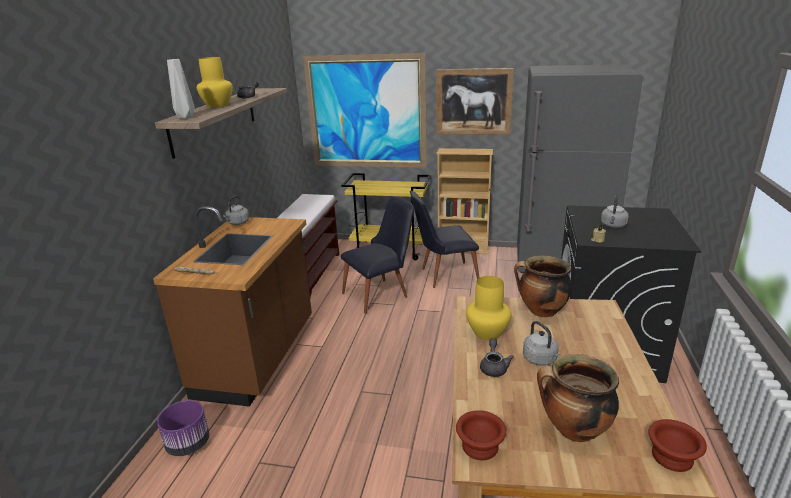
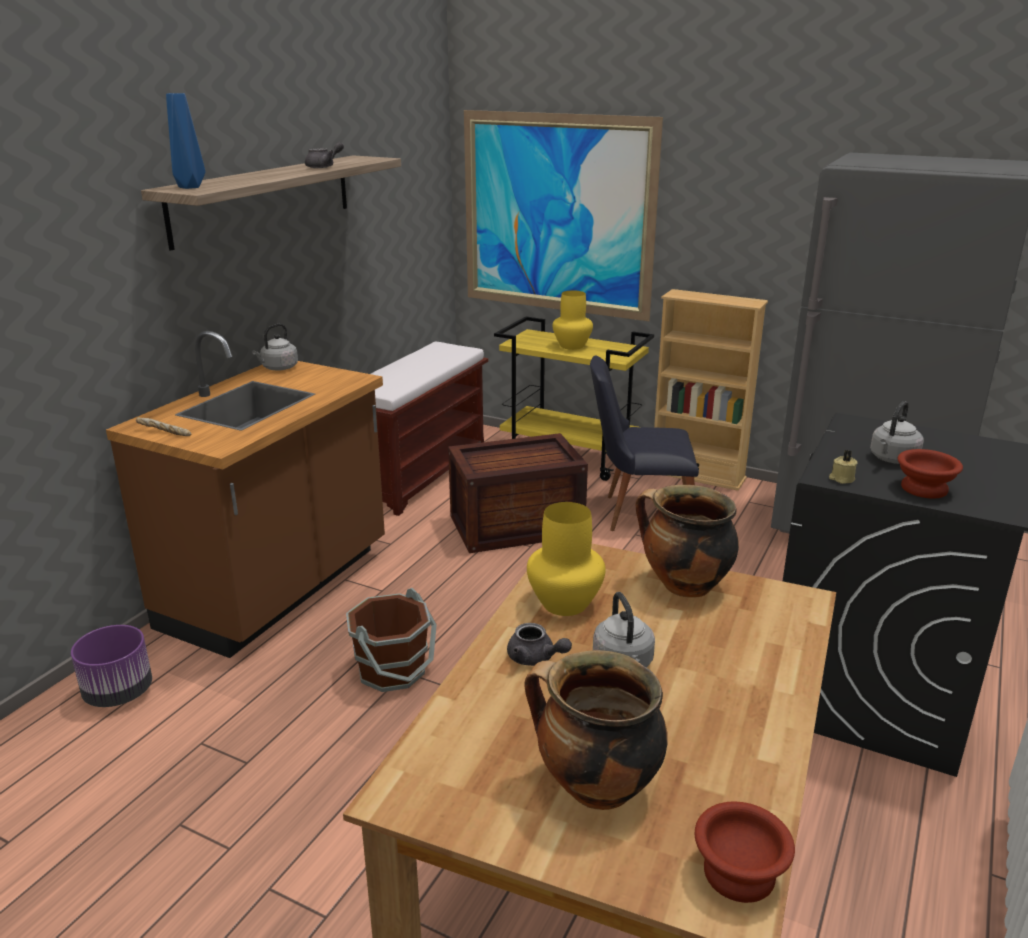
camera: 15 degrees right, 0 degrees up
grey vase [167,59,195,119] -> blue vase [166,93,205,189]
yellow vase [197,57,233,108] -> yellow vase moved to [553,291,593,350]
black chair [341,196,414,314] -> crate [448,433,588,553]
picture [436,68,514,135] -> none
brown bowl [456,410,506,460] -> brown bowl moved to [898,449,963,498]
grey teapot [480,338,514,377] -> grey teapot turned 105 degrees clockwise [507,623,572,666]
none -> brown bucket [346,588,437,692]

